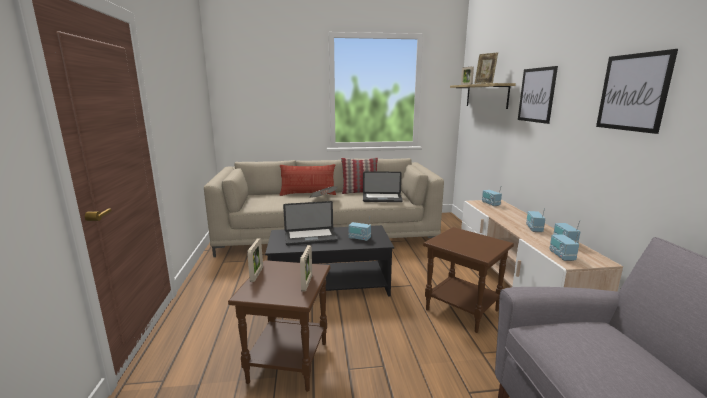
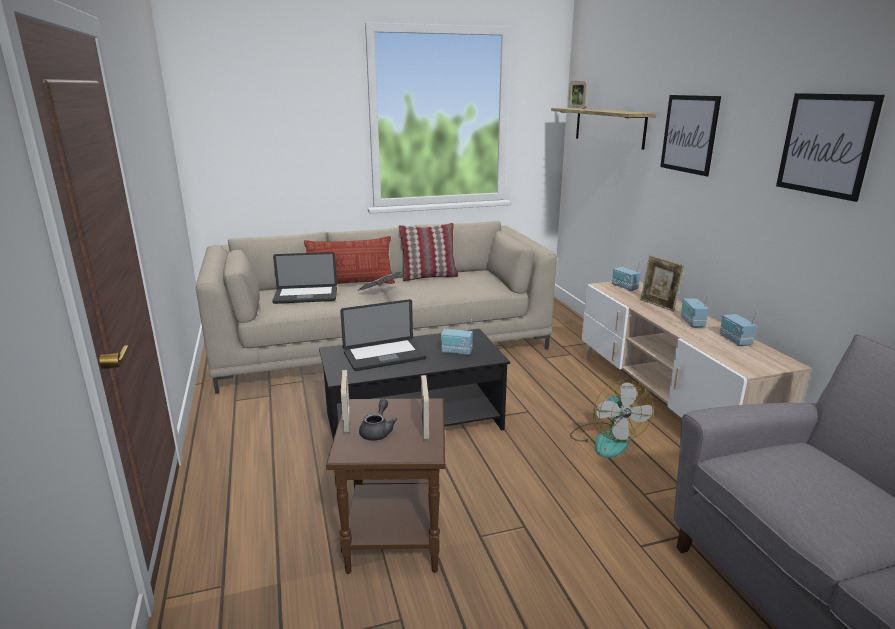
camera: 10 degrees left, 5 degrees up
laptop [363,171,403,202] -> laptop moved to [272,252,337,304]
brown side table [423,227,514,333] -> fan [570,380,653,458]
picture frame [474,53,498,84] -> picture frame moved to [640,255,685,312]
radio [549,232,579,261] -> none
none -> grey teapot [359,399,397,441]

